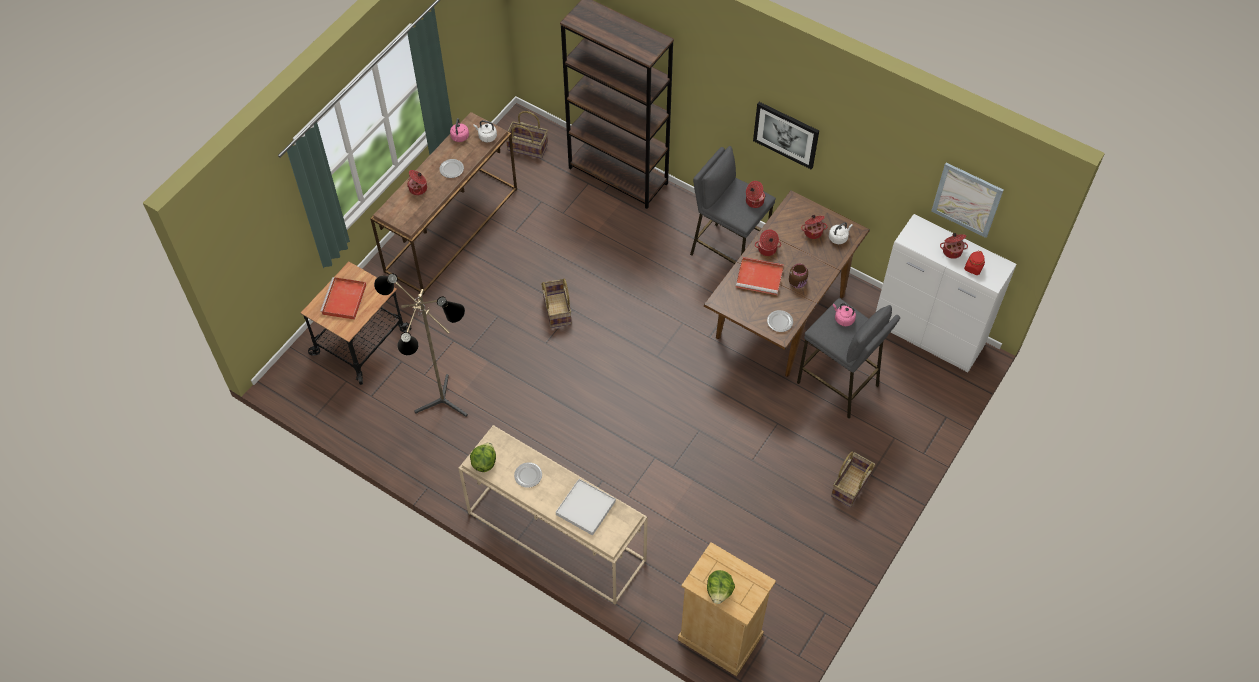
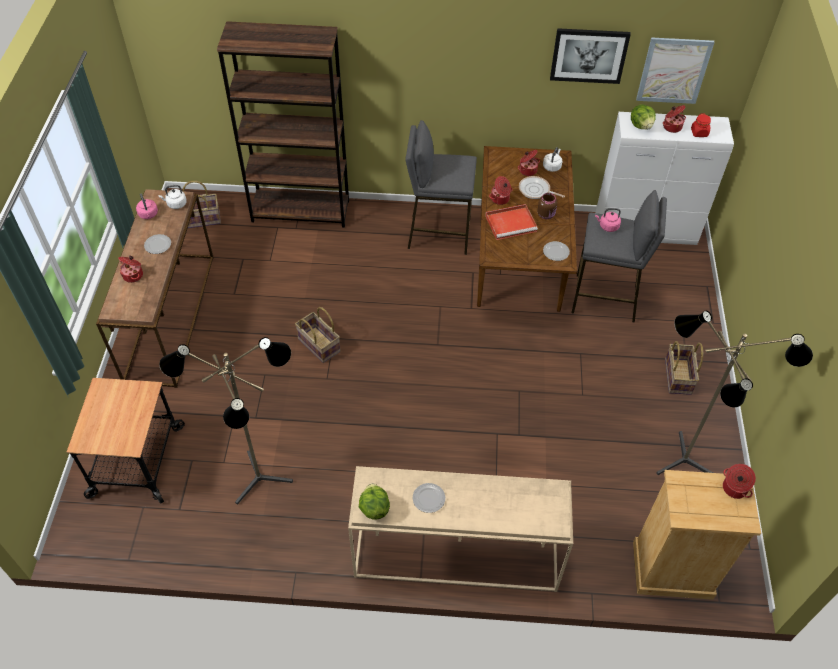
camera: 30 degrees left, 5 degrees down
red tray [320,277,366,320] -> none
white tray [556,479,616,536] -> none
lettuce [707,570,735,604] -> lettuce moved to [631,104,656,130]
cooking pot [746,181,765,208] -> cooking pot moved to [723,464,756,499]
picture [753,102,819,169] -> picture moved to [550,28,631,84]
none -> frying pan [519,176,565,199]
none -> floor lamp [656,311,813,475]

